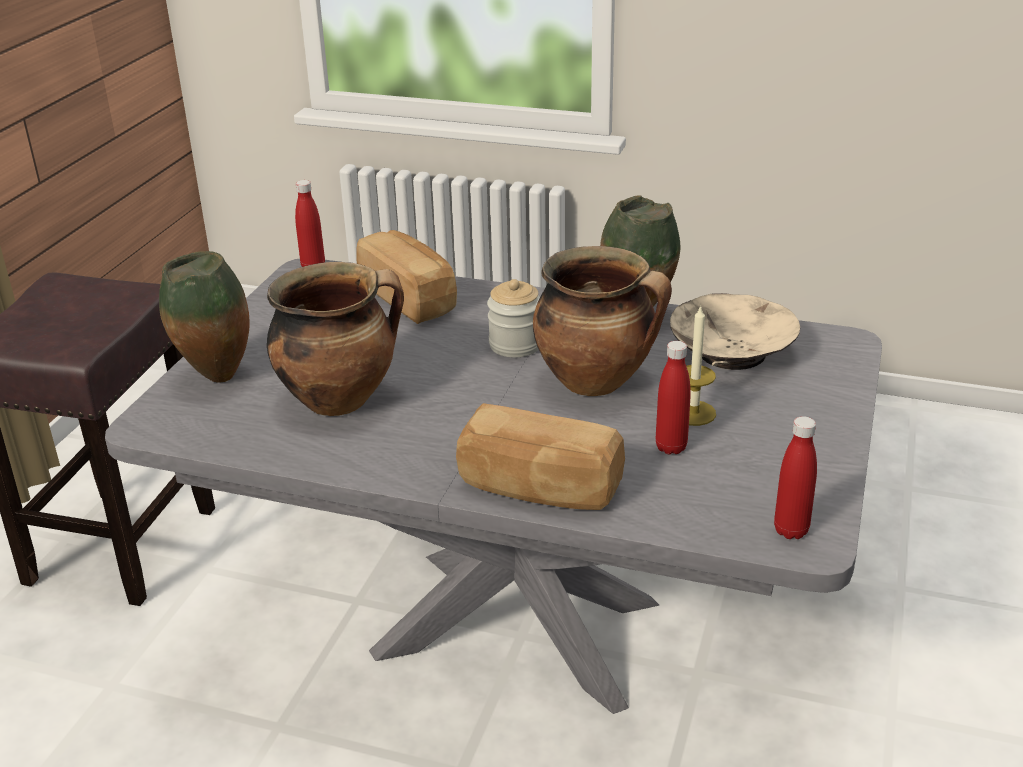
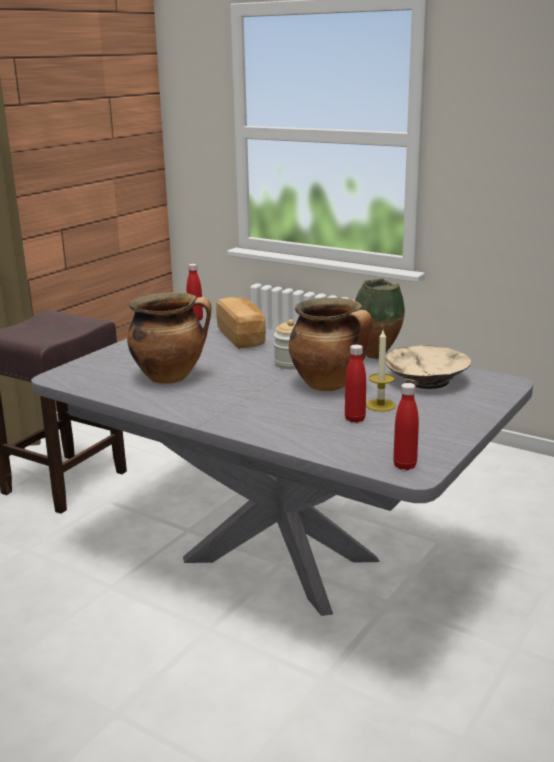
camera: 15 degrees right, 10 degrees down
vase [159,251,250,383] -> none
bread [456,403,625,510] -> none

